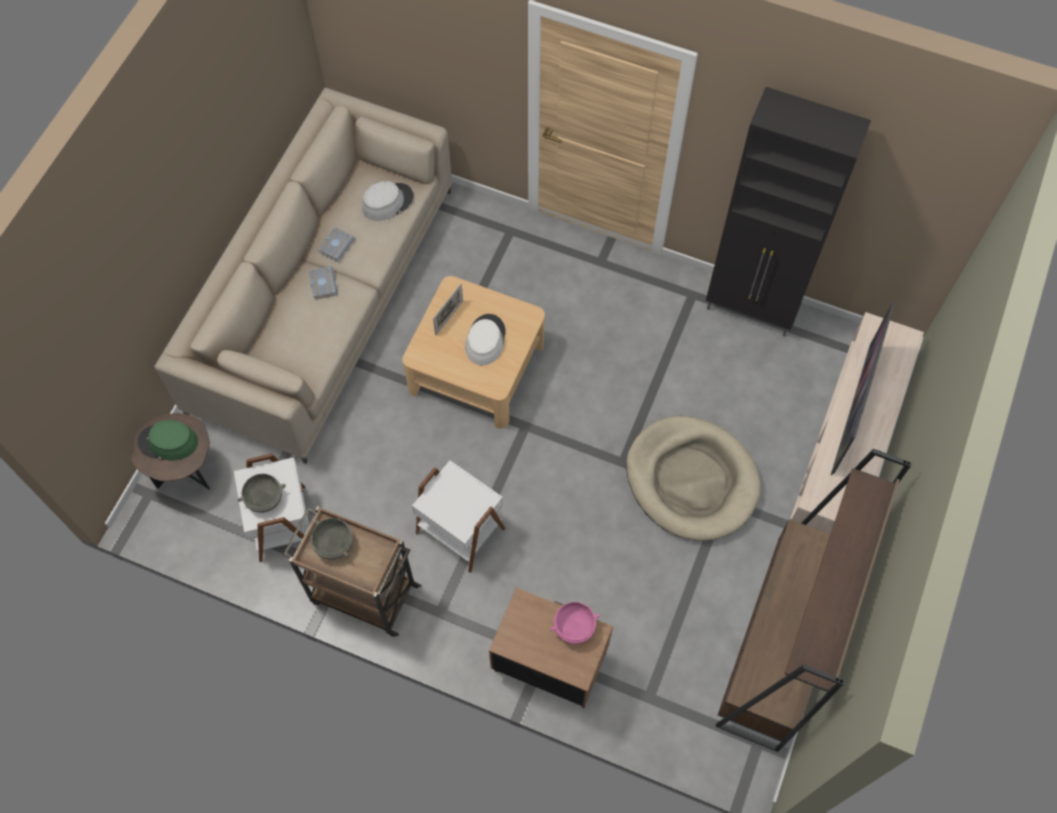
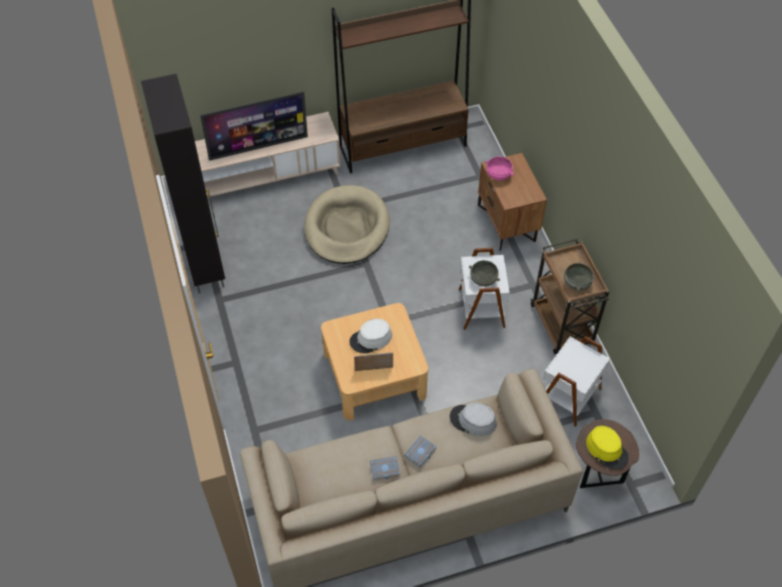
camera: 130 degrees left, 10 degrees down
green hat [137,420,198,461] -> yellow hat [586,426,629,469]
grey bowl [238,474,286,513] -> grey bowl moved to [469,260,500,287]
grey hat [362,181,413,221] -> grey hat moved to [450,402,497,436]

